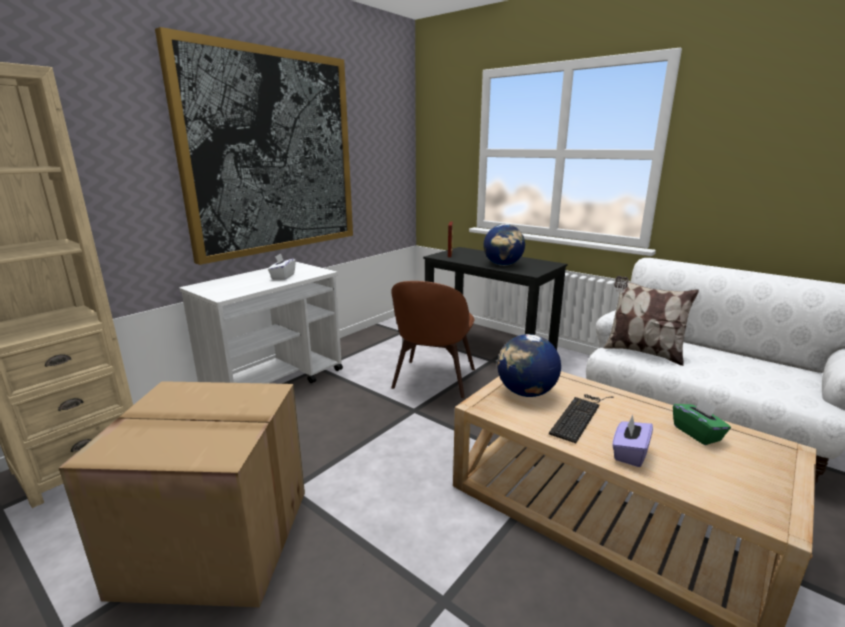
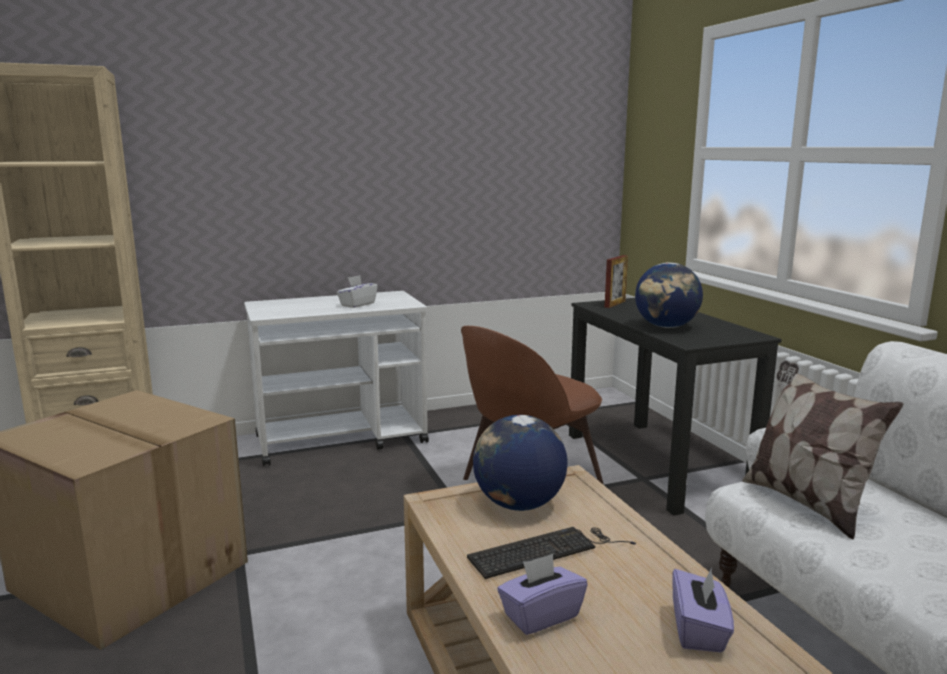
camera: 30 degrees right, 5 degrees down
picture [155,27,353,265] -> none
green tissue box [673,397,731,445] -> purple tissue box [672,568,734,653]

